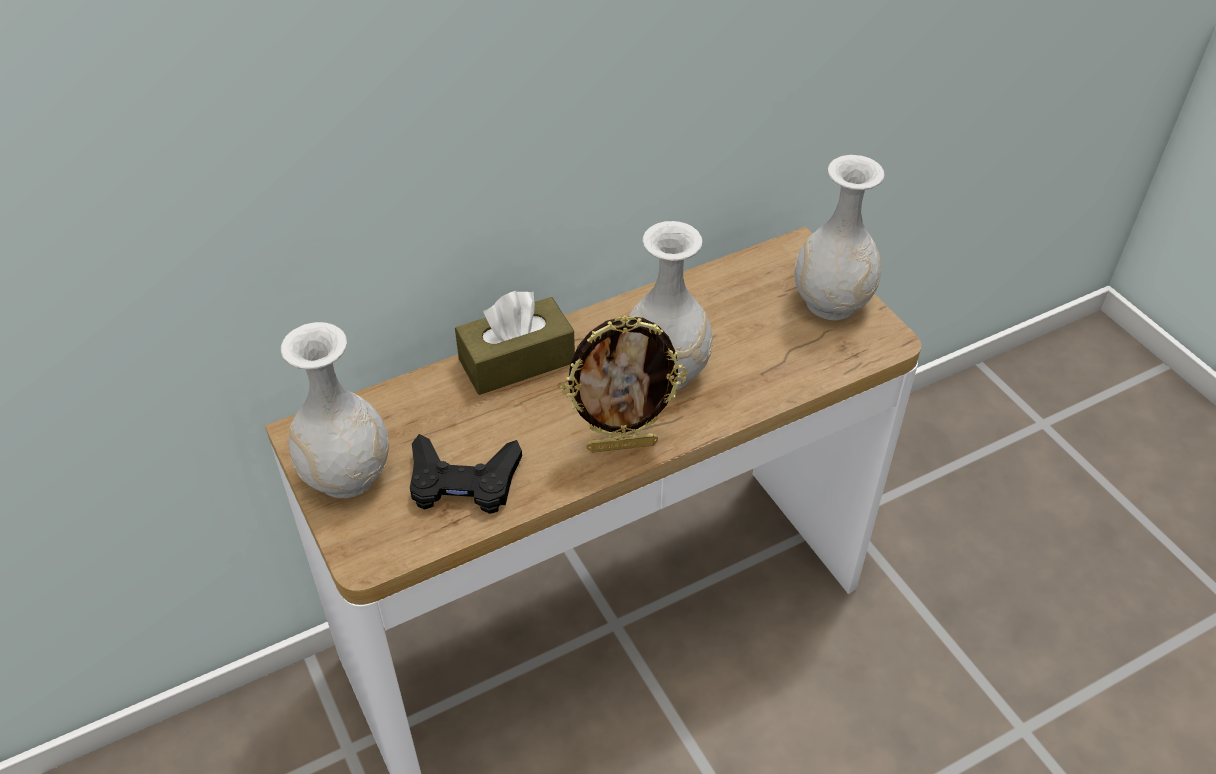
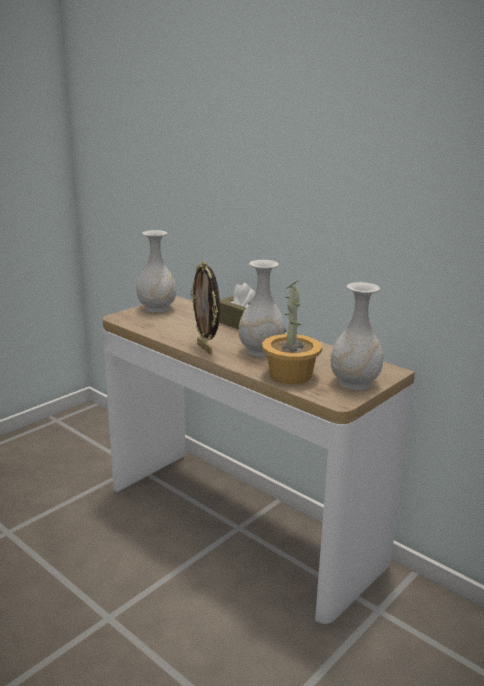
camera: 70 degrees right, 25 degrees down
black game controller [410,434,522,514] -> none
none -> potted plant [262,281,322,384]

